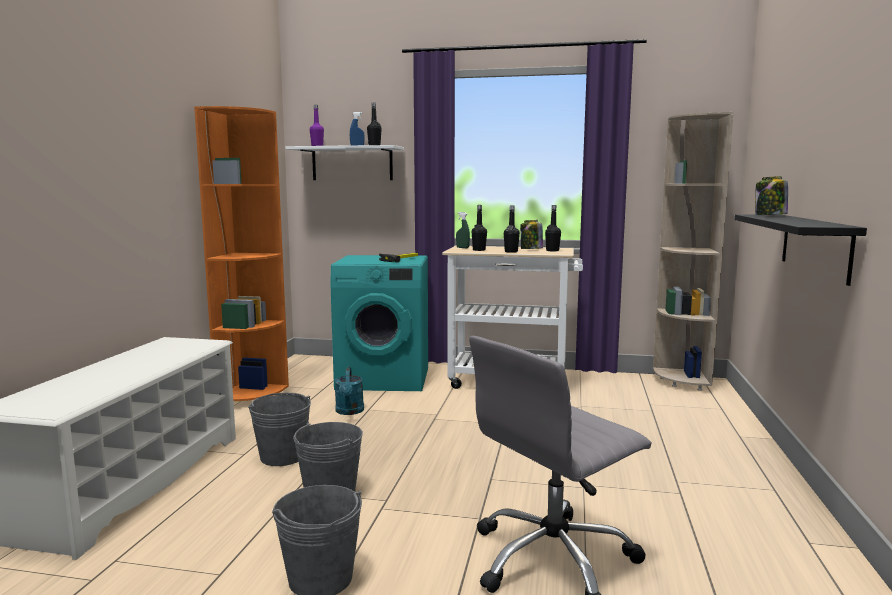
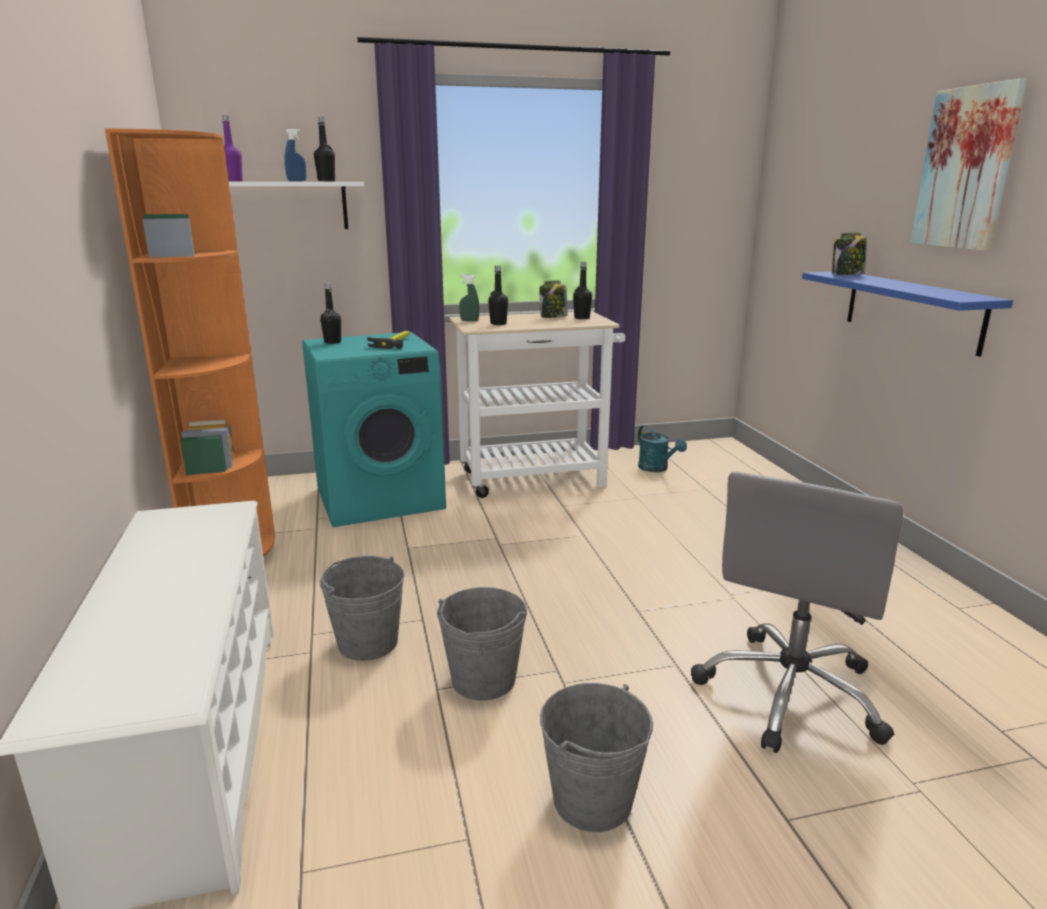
camera: 25 degrees left, 10 degrees up
turquoise watering can [335,367,364,415] -> turquoise watering can moved to [638,425,687,472]
black bottle [504,205,520,253] -> black bottle moved to [320,283,341,344]
beige bookcase [653,112,733,391] -> none
black shelf [734,214,867,286] -> blue shelf [802,272,1013,357]
none -> picture [910,78,1027,251]

